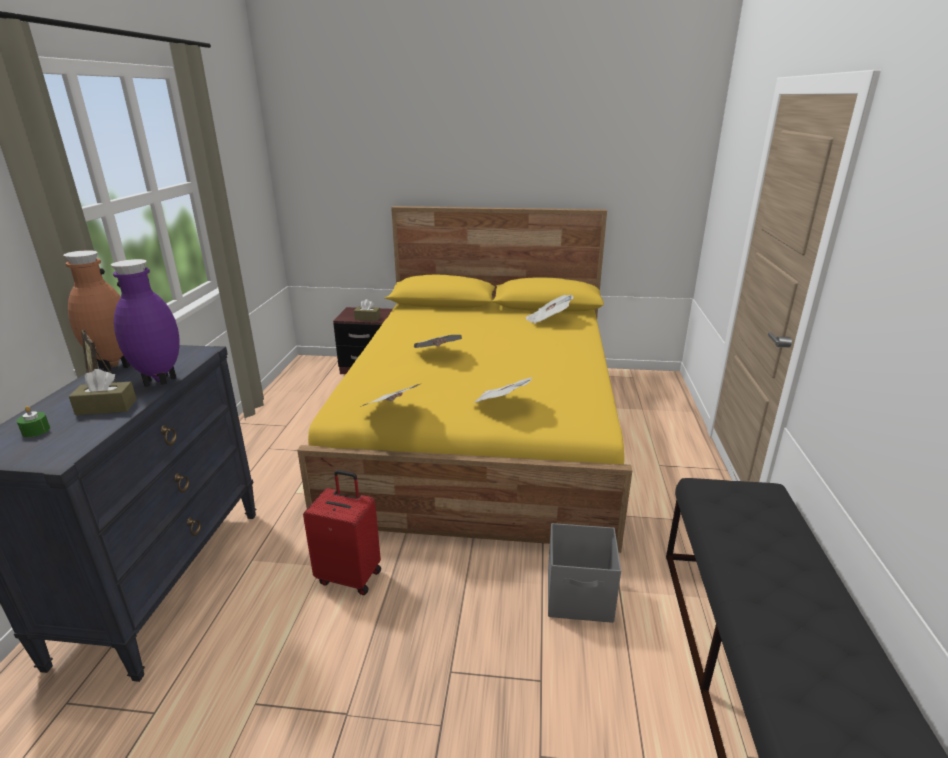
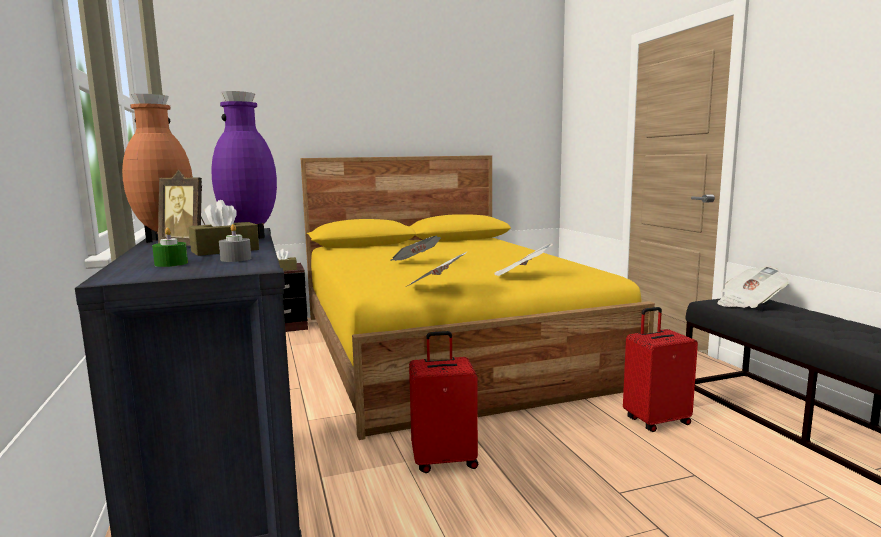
camera: 25 degrees left, 15 degrees down
newspaper [525,295,574,324] -> newspaper moved to [717,266,788,308]
grey storage box [548,523,621,623] -> red suitcase [623,307,698,432]
none -> grey candle [219,224,251,262]

